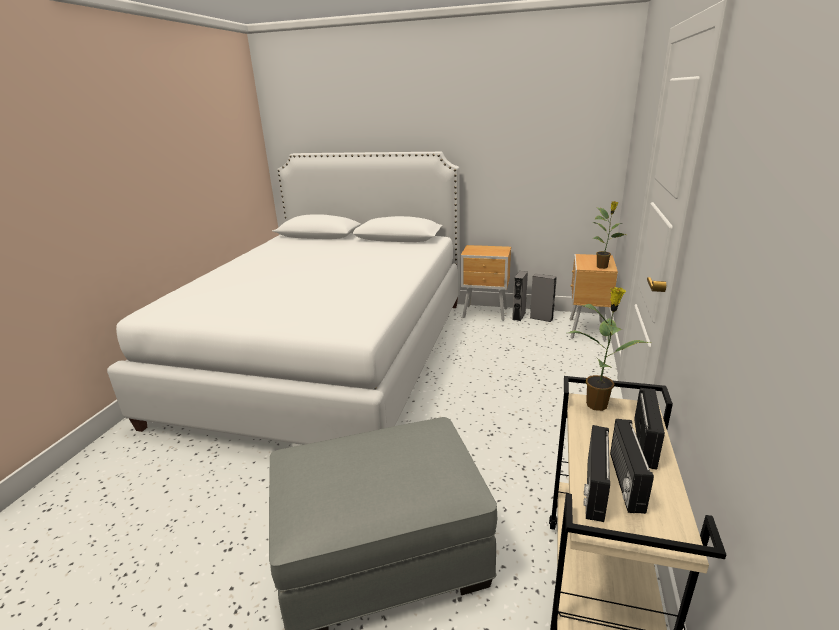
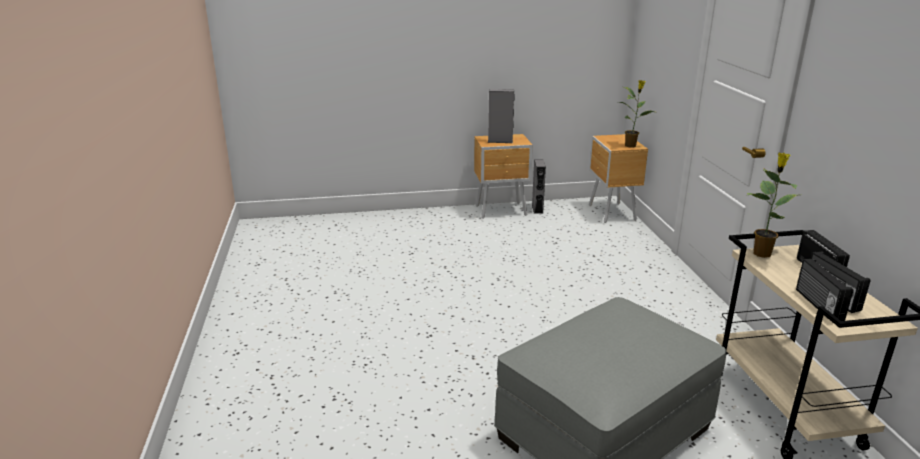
camera: 25 degrees left, 0 degrees up
white bed [107,152,460,445] -> none
grey speaker [530,274,557,322] -> grey speaker moved to [488,89,515,143]

